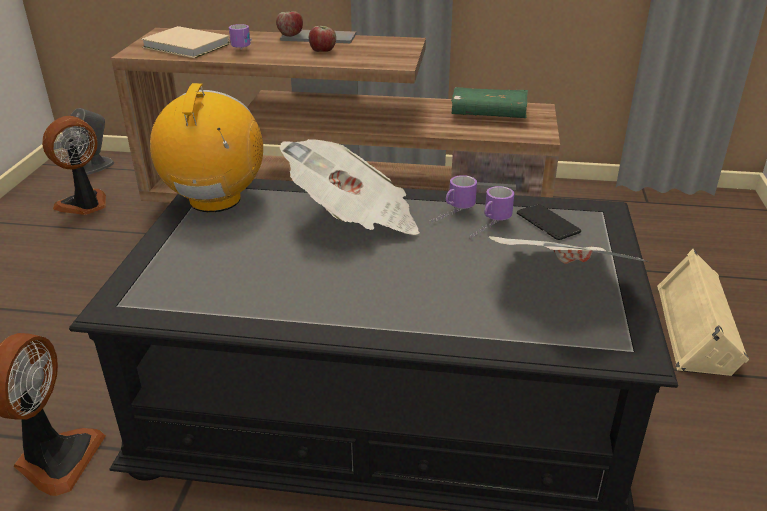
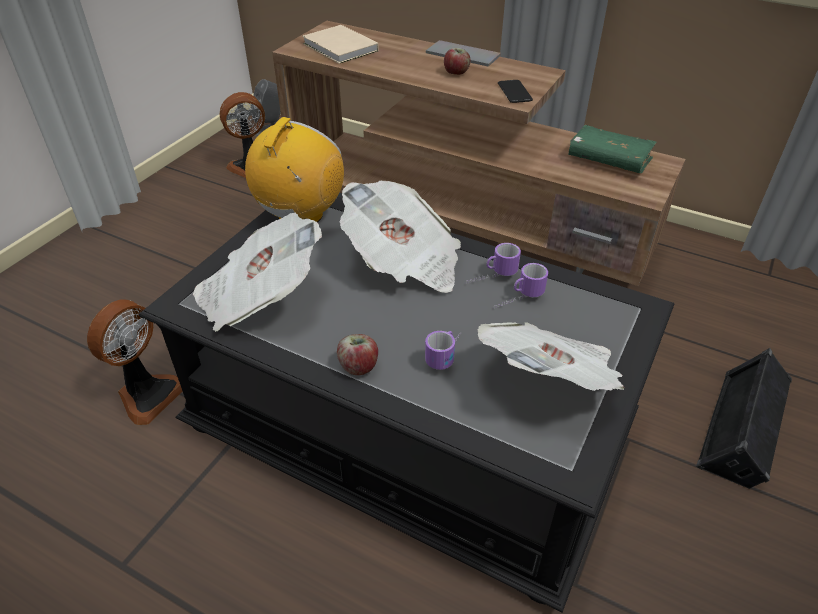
camera: 20 degrees right, 10 degrees up
mug [229,24,252,49] -> mug moved to [425,331,461,370]
apple [276,11,303,37] -> apple moved to [337,334,378,375]
phone [517,204,581,240] -> phone moved to [498,80,533,103]
beige speaker [657,249,749,376] -> black speaker [696,348,792,489]
none -> newspaper [193,213,322,332]

